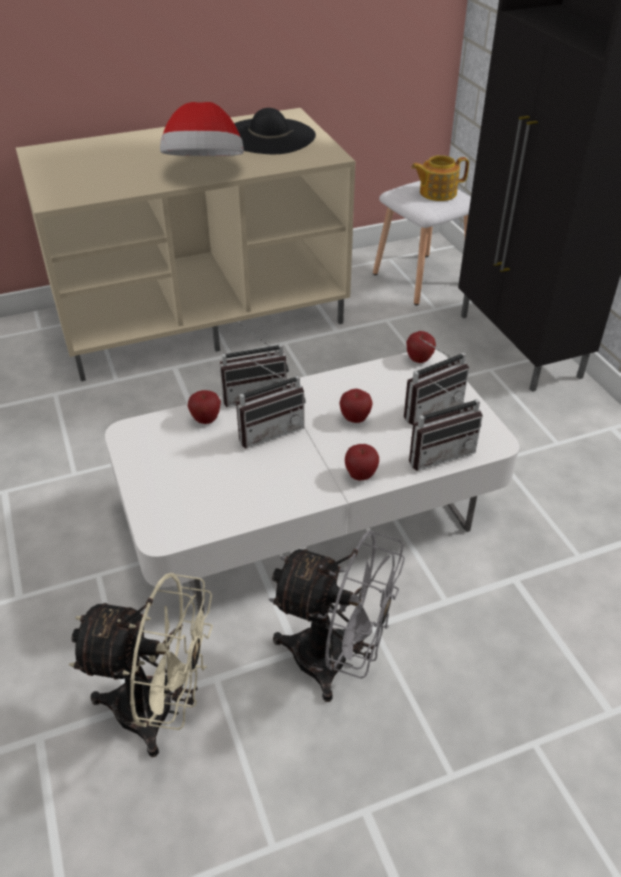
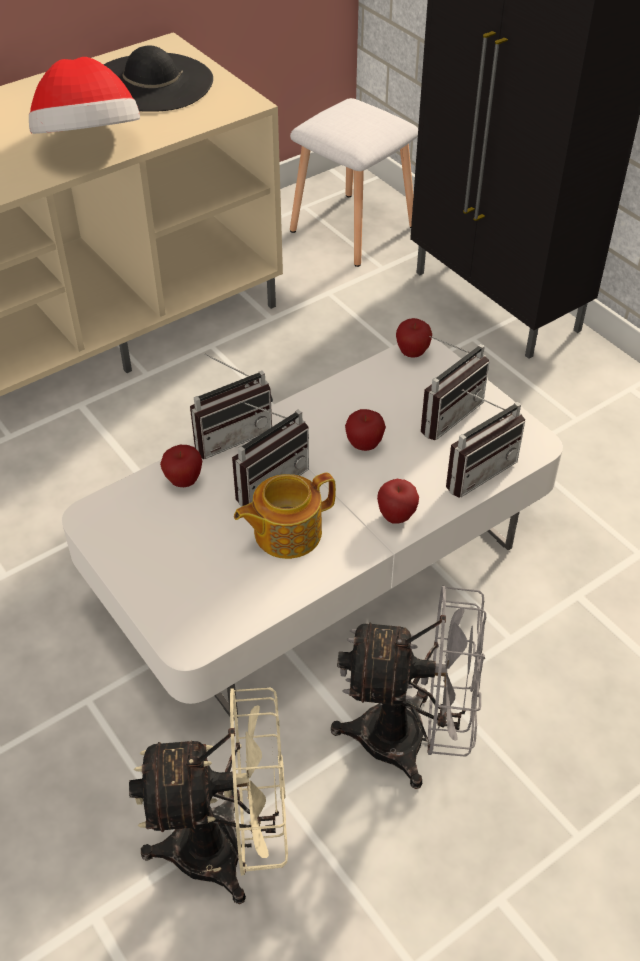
camera: 15 degrees left, 5 degrees up
teapot [411,155,469,201] -> teapot moved to [234,472,336,559]

